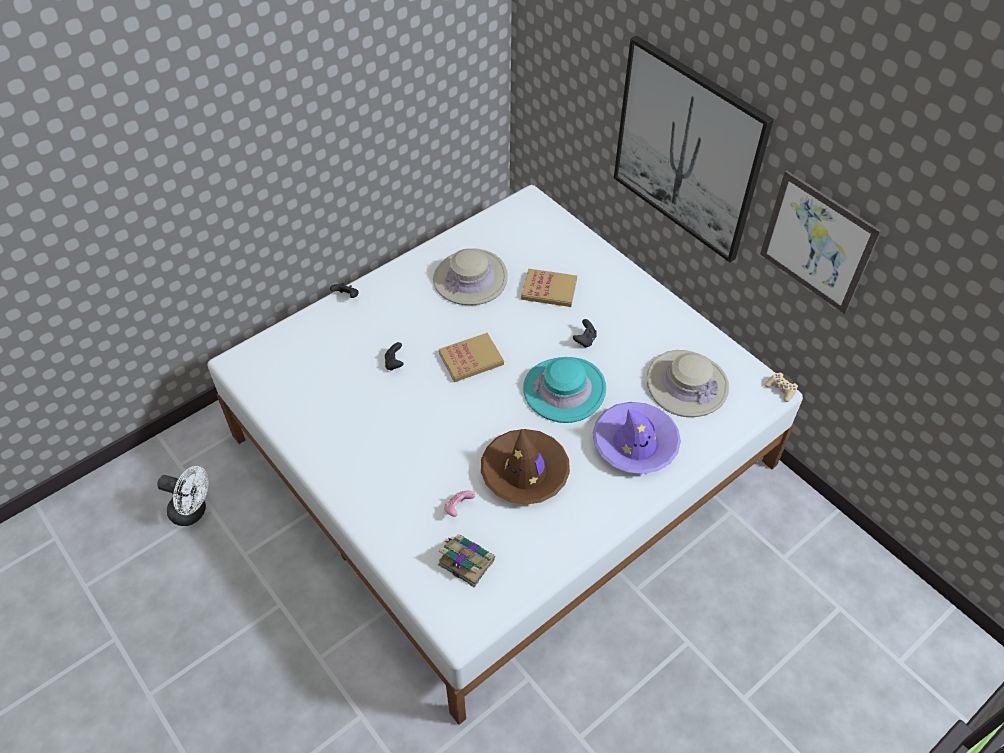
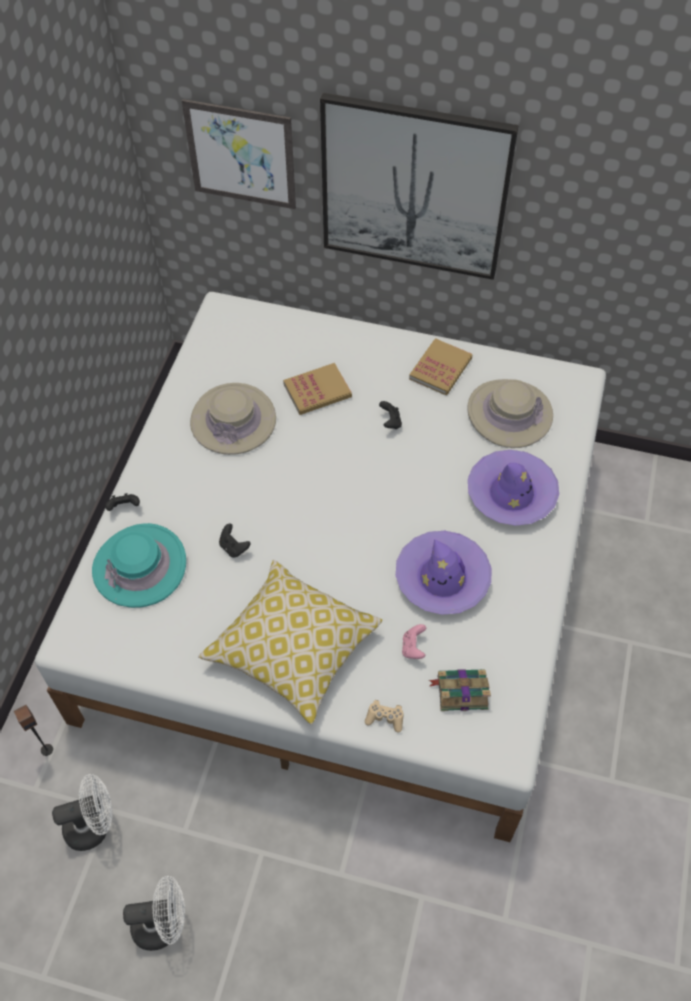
camera: 35 degrees left, 5 degrees up
book [439,333,504,382] -> book moved to [409,338,472,395]
brown hat [481,429,570,505] -> purple hat [396,531,491,615]
turquoise hat [523,357,606,423] -> turquoise hat moved to [92,523,186,608]
picture [760,171,881,314] -> picture moved to [182,99,296,209]
beige game controller [764,372,798,402] -> beige game controller moved to [365,700,404,733]
none -> speaker [14,705,53,756]
none -> white fan [123,876,185,951]
none -> pillow [198,560,382,725]

